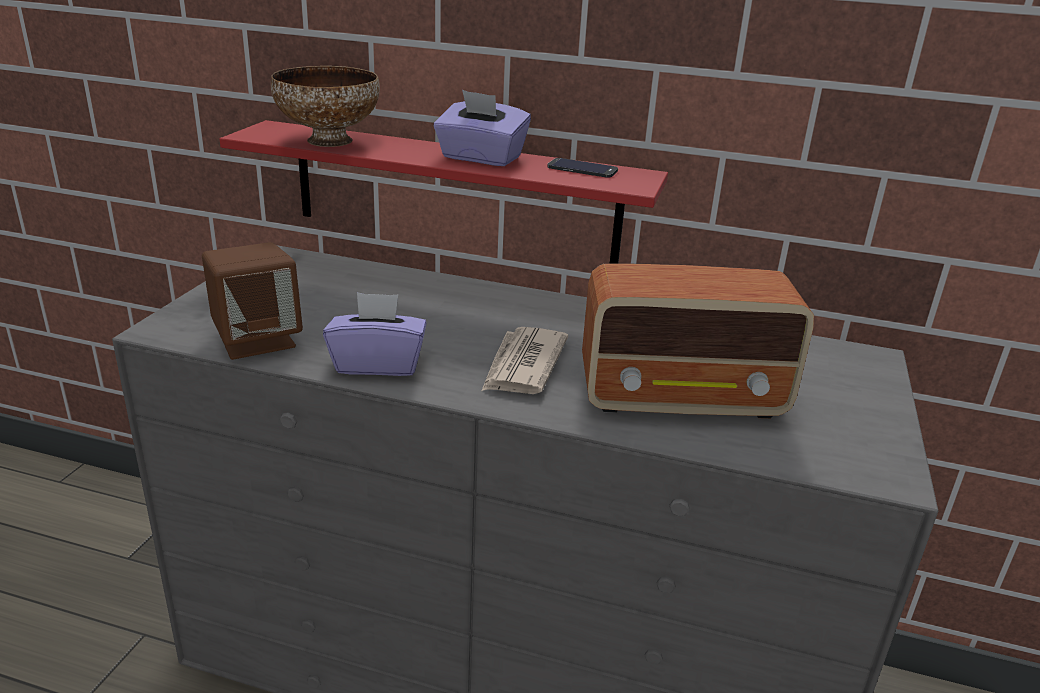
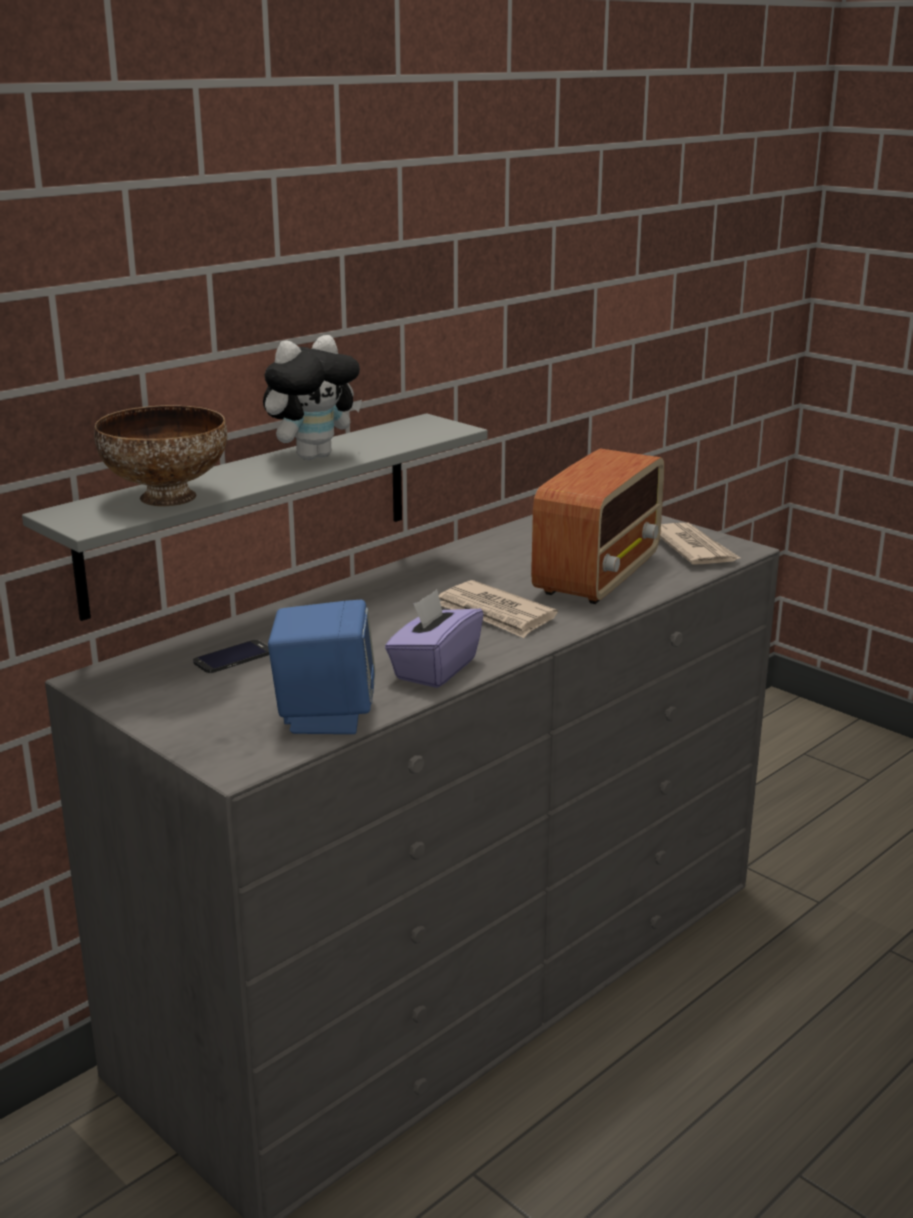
camera: 60 degrees left, 5 degrees down
brown speaker [202,242,303,360] -> blue speaker [268,600,376,734]
red shelf [220,120,668,263] -> grey shelf [22,413,488,621]
purple tissue box [434,90,531,166] -> plush toy [263,335,362,460]
phone [547,158,618,178] -> phone moved to [193,640,269,673]
none -> newspaper [660,523,740,565]

